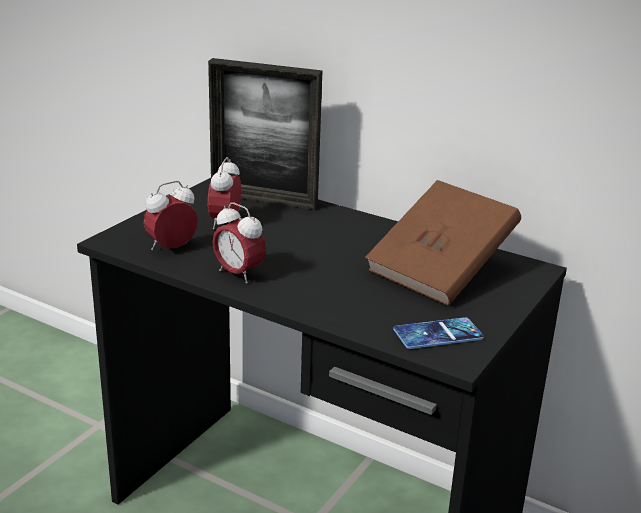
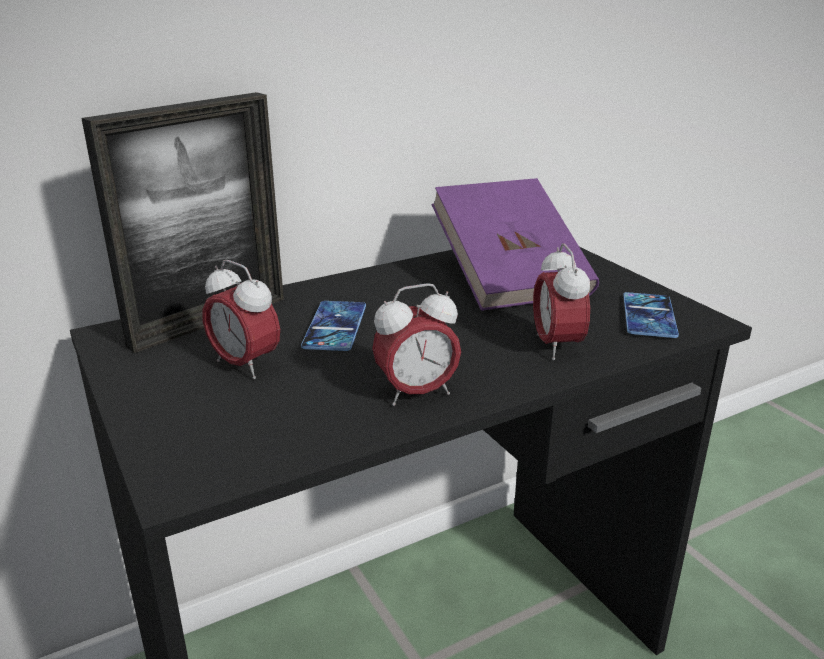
camera: 60 degrees left, 0 degrees up
alarm clock [144,181,198,250] -> alarm clock moved to [533,243,590,360]
brown book [365,180,521,306] -> purple book [432,178,599,311]
none -> phone [301,301,366,351]

